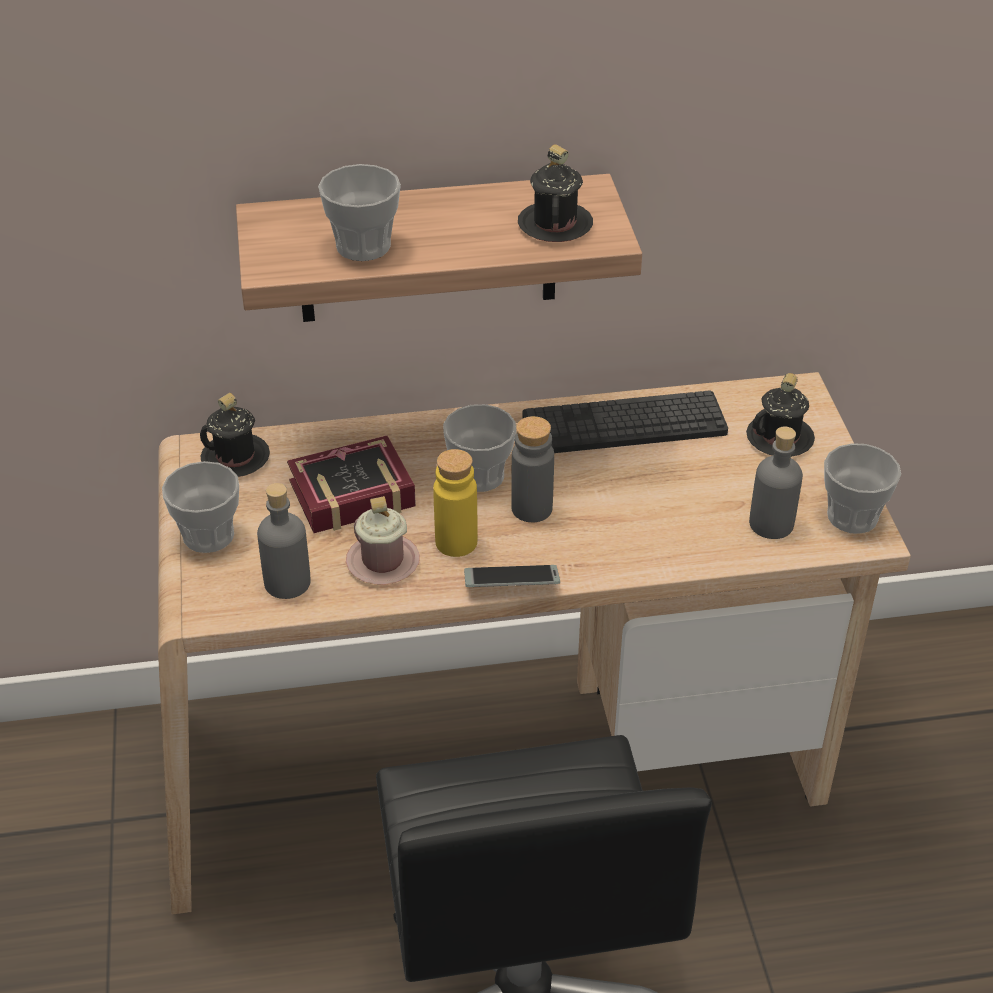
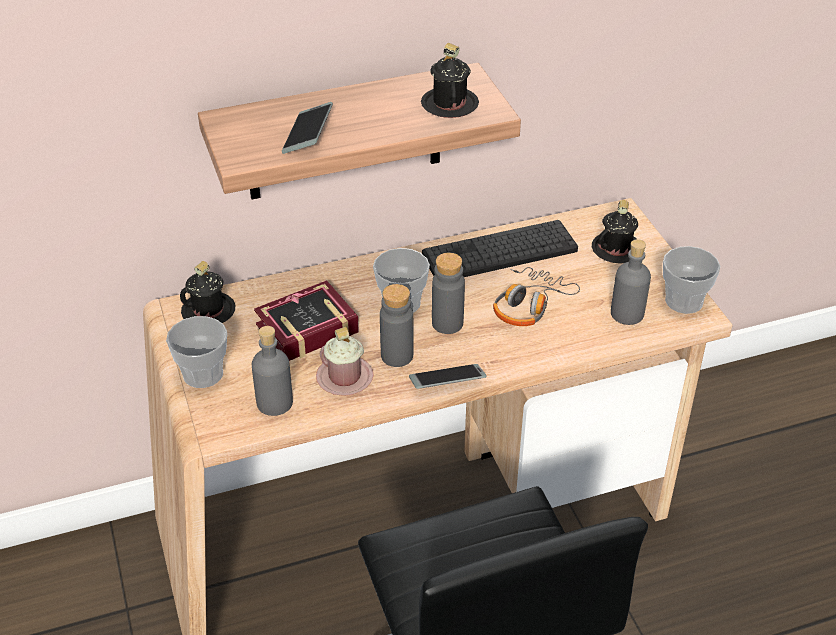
camera: 10 degrees left, 0 degrees up
cup [318,164,401,261] -> phone [282,102,333,154]
yellow bottle [433,449,478,557] -> grey bottle [380,284,414,367]
none -> headphones [493,267,580,326]

